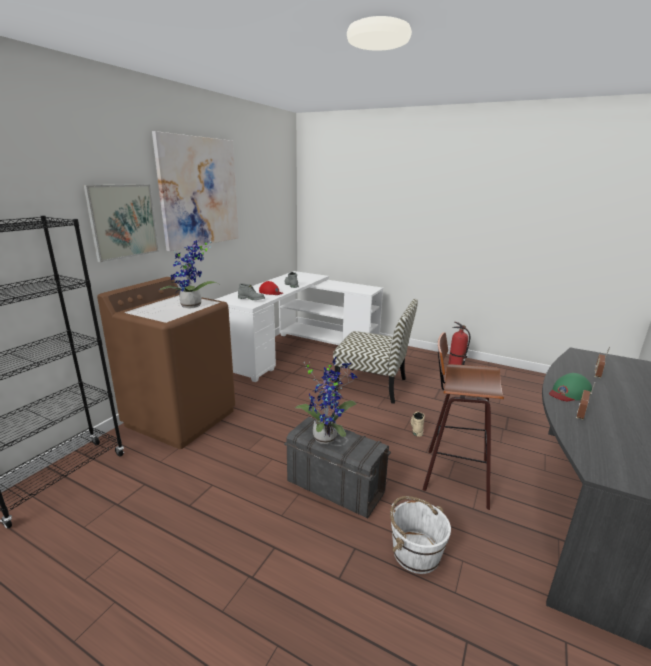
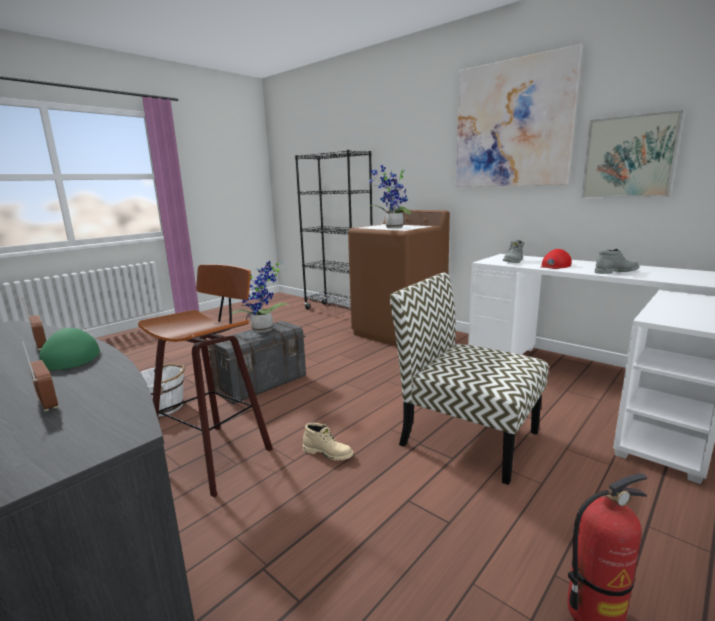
camera: 105 degrees right, 5 degrees down
picture [83,184,159,262] -> picture moved to [582,110,684,197]
chair [333,299,418,404] -> chair turned 90 degrees clockwise [390,272,549,485]

